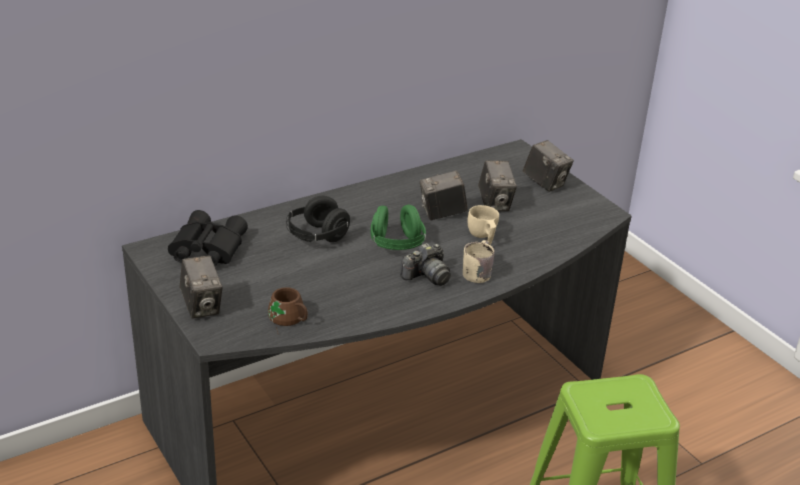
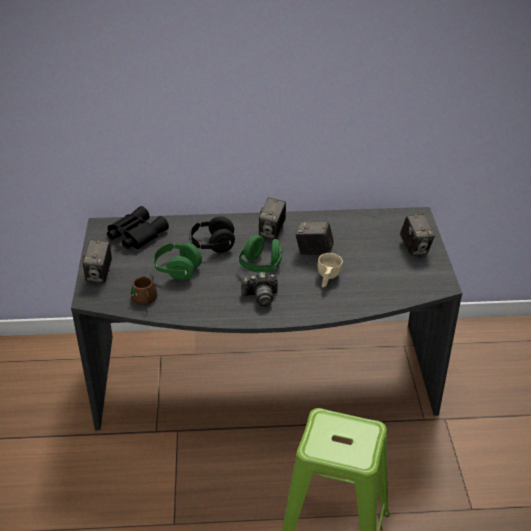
camera: 30 degrees right, 5 degrees up
beige mug [463,240,495,283] -> none
camera [478,160,517,211] -> camera moved to [259,197,286,239]
none -> green headphones [152,243,203,280]

